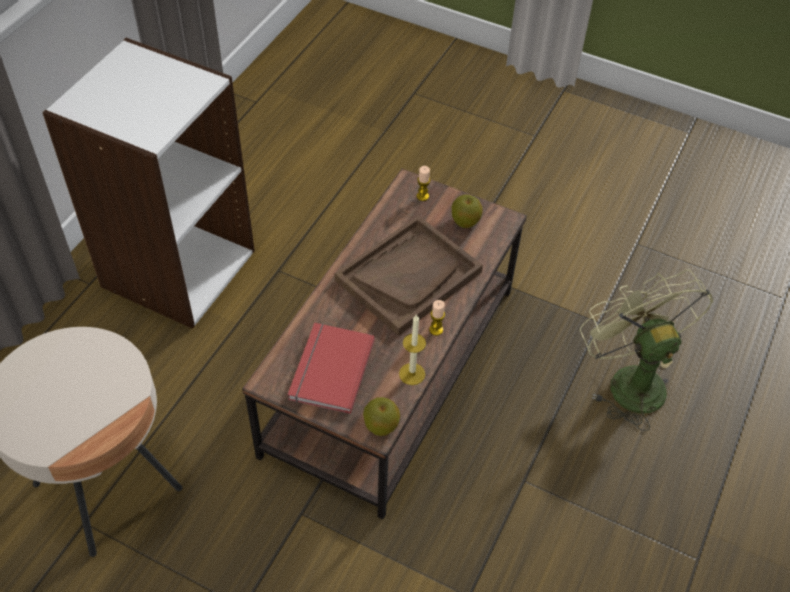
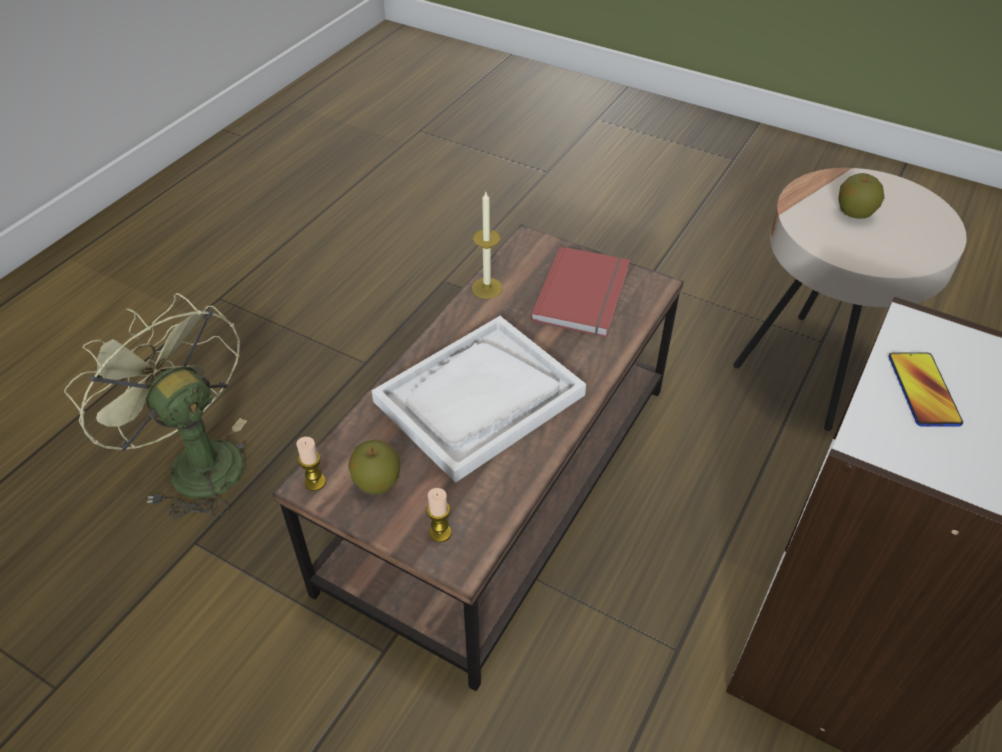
camera: 175 degrees left, 5 degrees down
brown tray [335,215,483,336] -> white tray [372,316,586,483]
apple [363,397,400,436] -> apple moved to [838,173,884,219]
candle [429,300,445,336] -> candle moved to [296,437,326,491]
green fan [580,269,713,431] -> green fan turned 150 degrees clockwise [64,293,247,518]
none -> phone [888,353,963,427]

